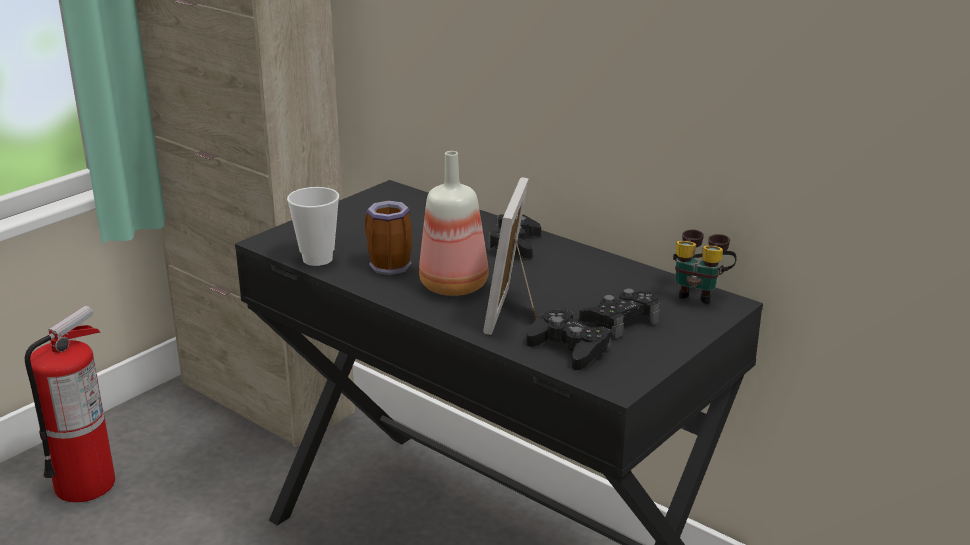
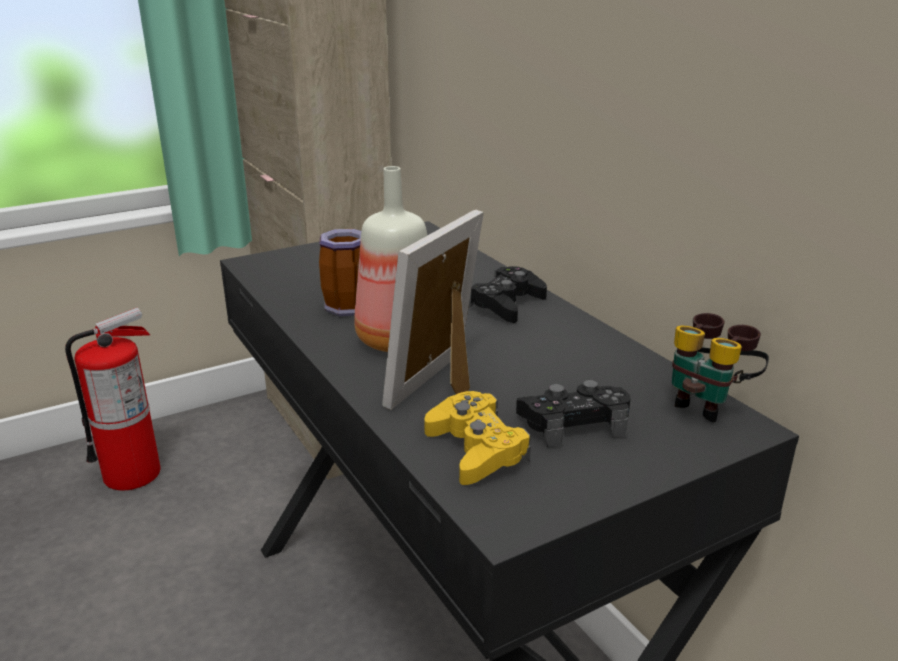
camera: 20 degrees right, 0 degrees up
cup [287,187,339,266] -> none
black game controller [526,310,611,370] -> yellow game controller [424,391,531,485]

